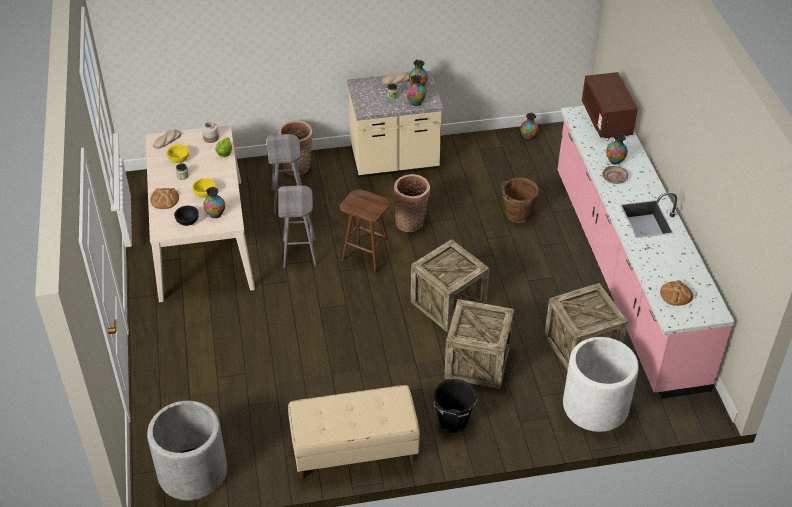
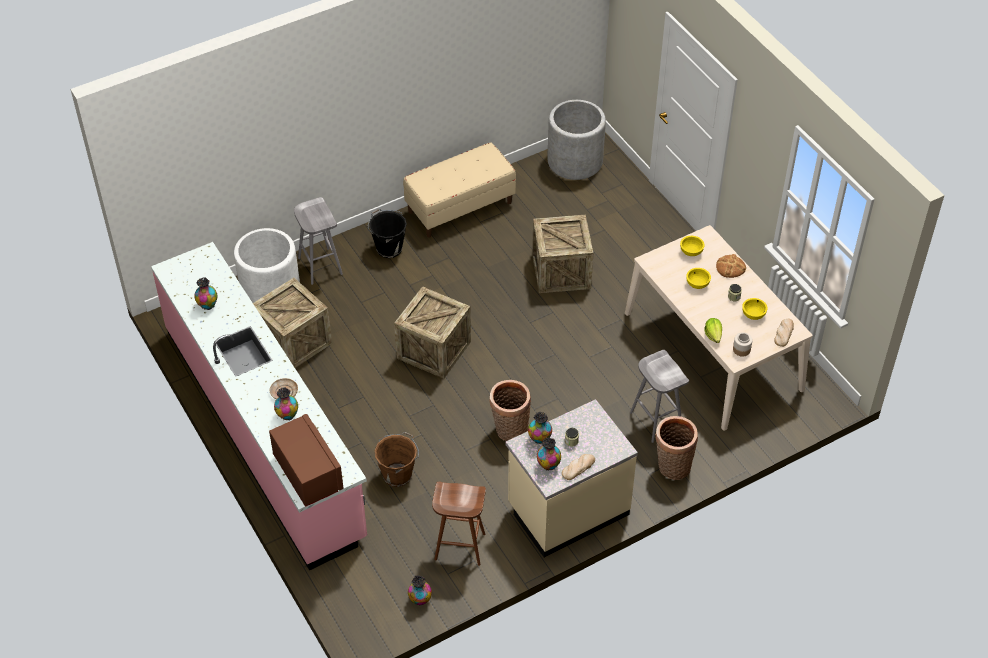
camera: 160 degrees right, 5 degrees up
black bowl [174,206,199,226] -> yellow bowl [680,236,704,256]
vase [203,187,225,218] -> vase moved to [195,277,218,310]
grey stool [278,185,317,268] -> grey stool moved to [294,197,343,285]
brown stool [340,189,392,273] -> brown stool moved to [432,481,486,566]
crate [444,299,514,389] -> crate moved to [532,215,593,293]
bread [660,280,693,306] -> none

